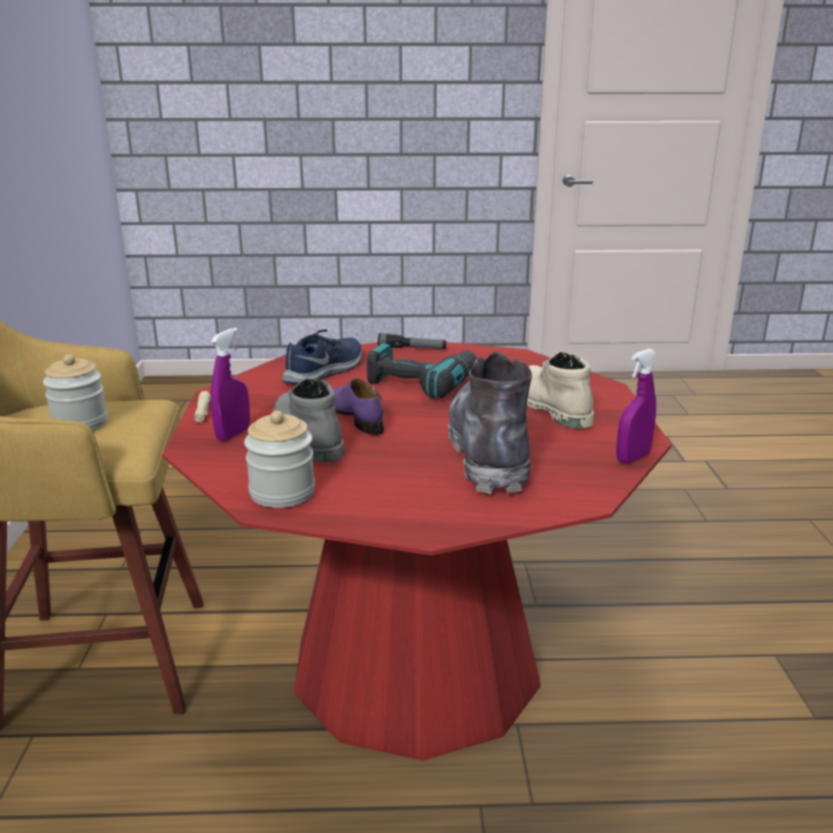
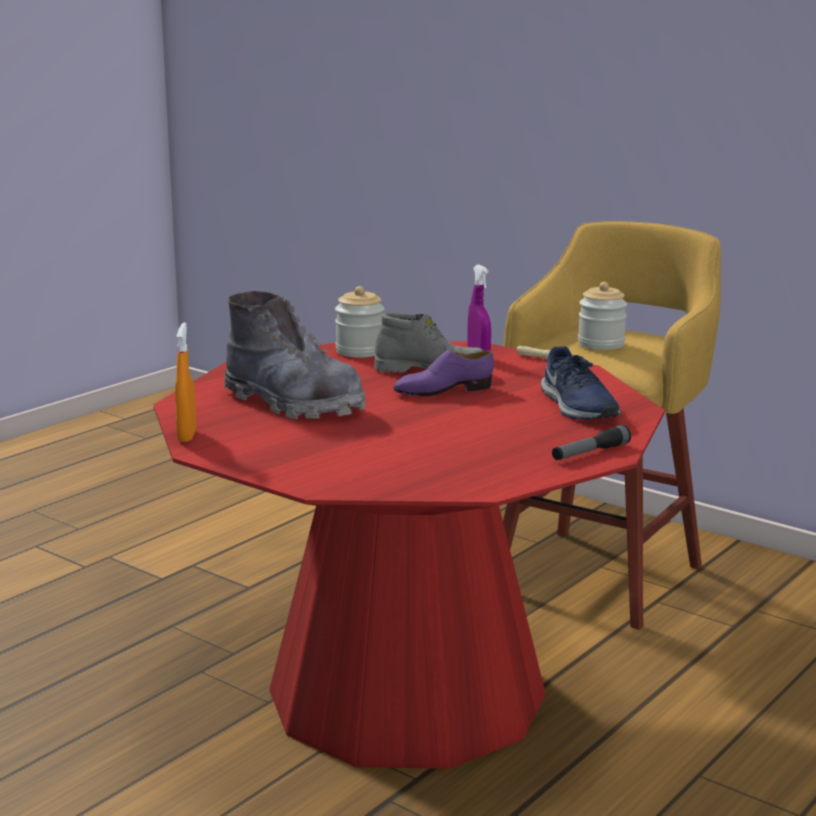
camera: 130 degrees right, 5 degrees down
purple shoe [333,378,384,435] -> purple shoe turned 150 degrees clockwise [393,349,494,397]
power drill [367,343,477,398] -> none
beige boot [527,351,594,428] -> none
purple spray bottle [616,349,657,464] -> orange spray bottle [175,323,196,442]

